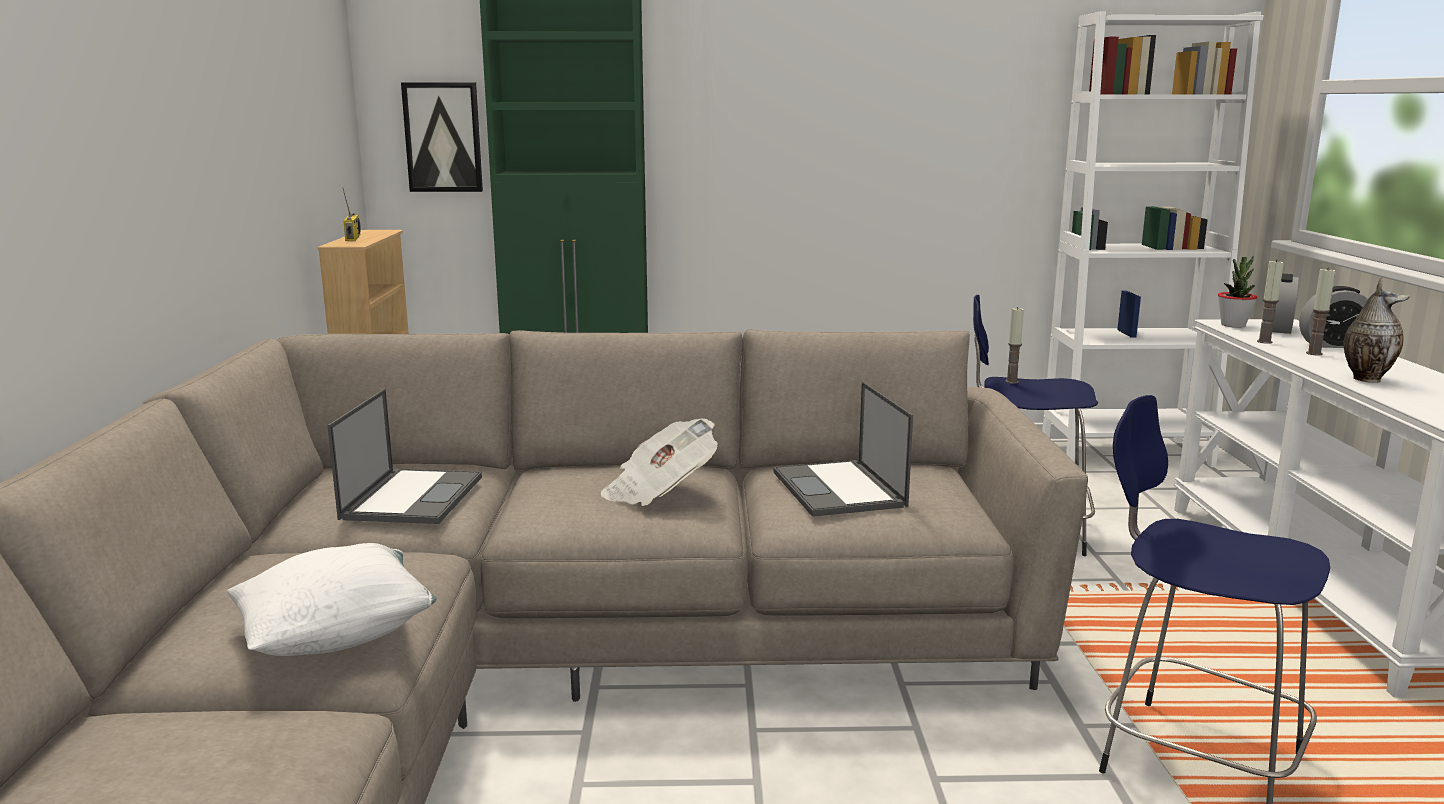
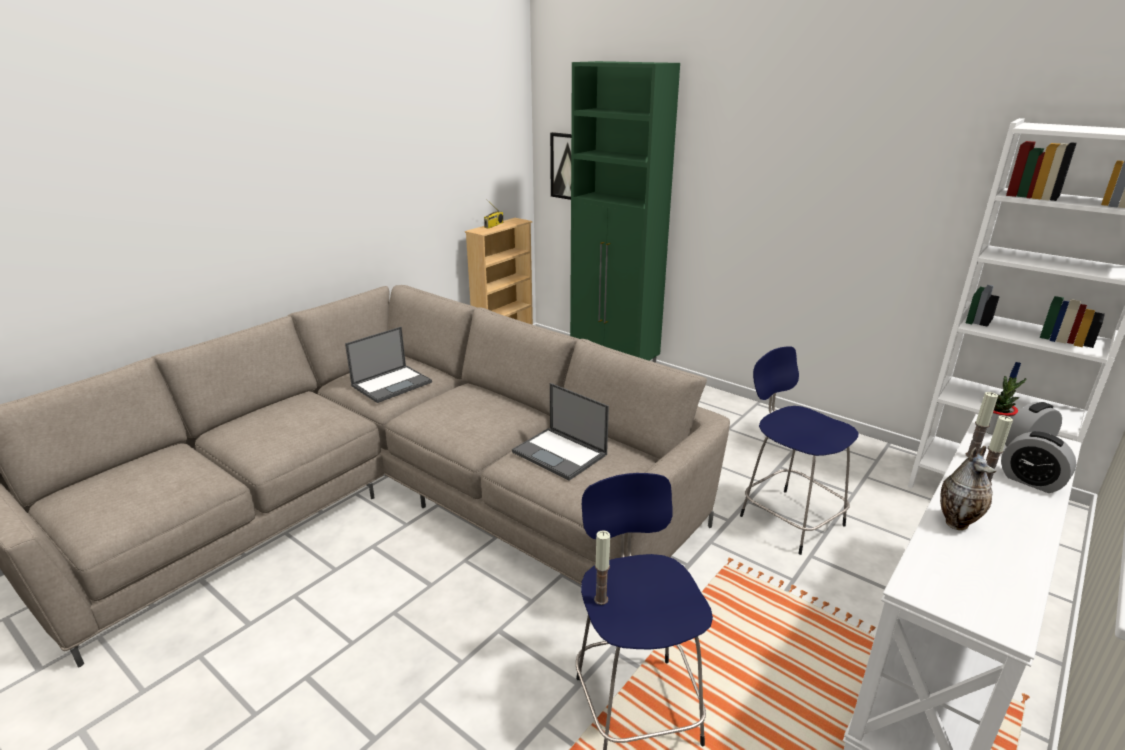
camera: 40 degrees right, 10 degrees up
white pillow [227,543,437,656] -> none
newspaper [601,419,718,506] -> none
laptop [773,382,913,517] -> laptop turned 75 degrees counterclockwise [512,383,609,481]
candle [1005,307,1024,384] -> candle moved to [594,531,610,605]

